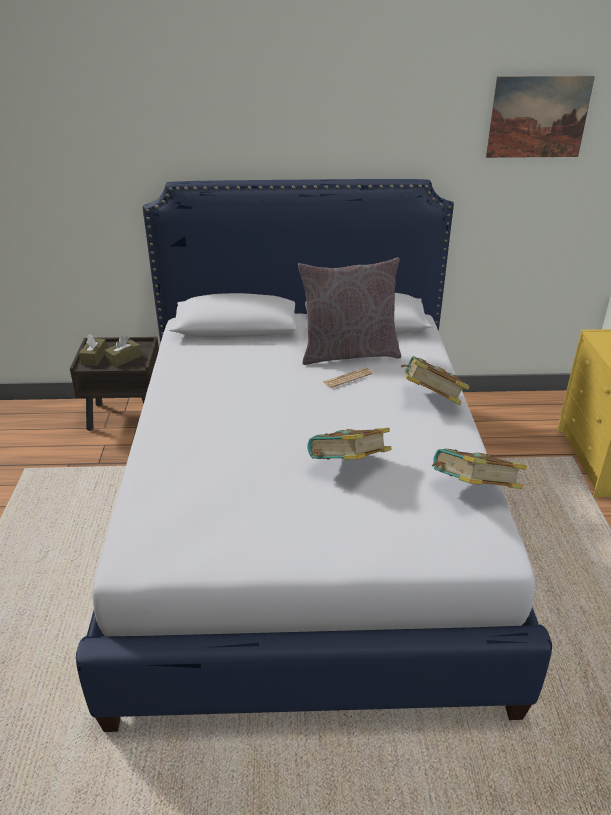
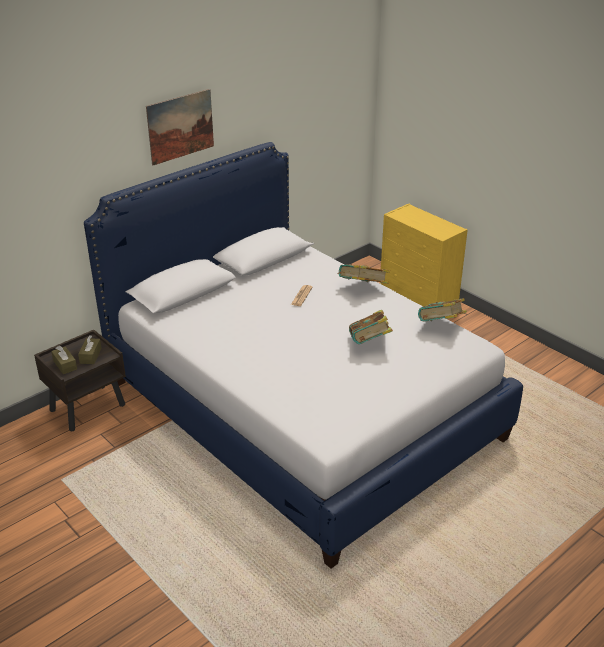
camera: 40 degrees left, 0 degrees up
grey pillow [298,257,401,365] -> none
picture [486,76,595,158] -> picture moved to [146,89,214,165]

